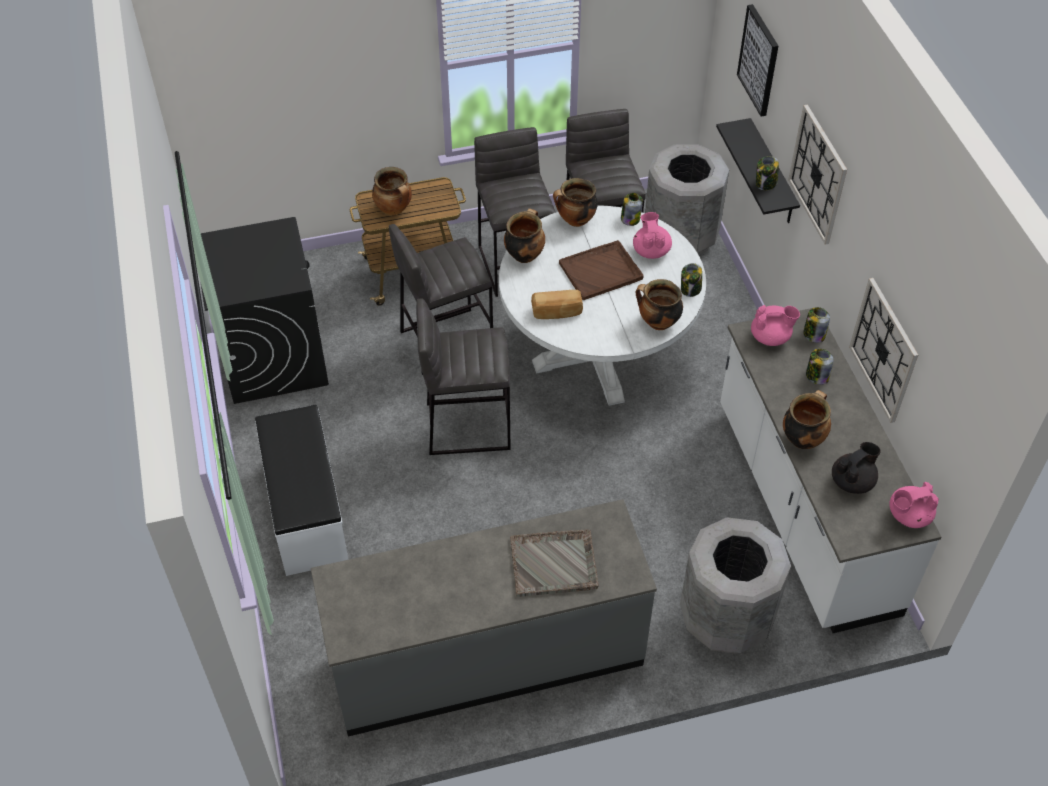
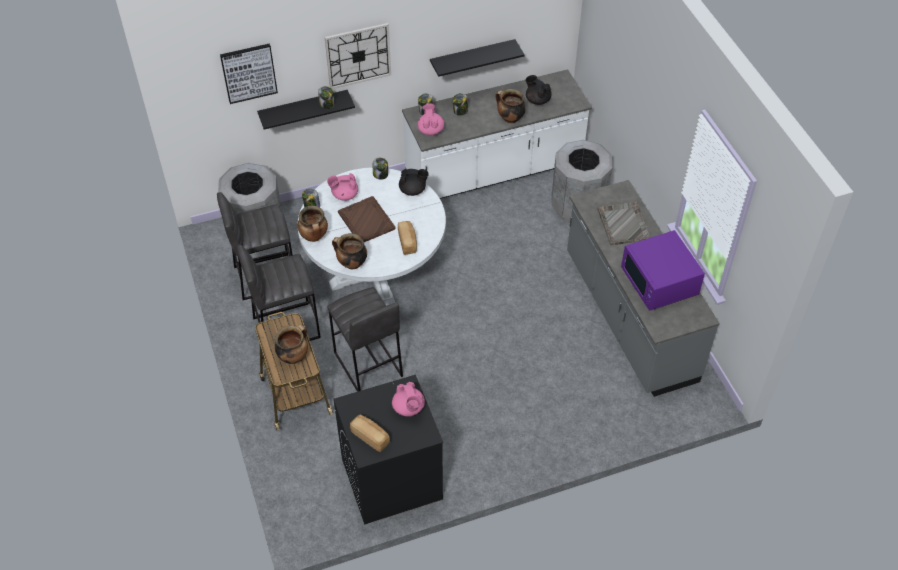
camera: 95 degrees left, 0 degrees up
white bench [255,405,349,576] -> none
grey stool [416,299,510,455] -> none
cooking pot [636,279,683,330] -> black teapot [399,169,429,196]
wall clock [849,278,918,423] -> black shelf [430,39,525,77]
pink teapot [889,482,939,528] -> pink teapot moved to [392,382,425,416]
none -> bread [350,415,390,452]
none -> purple microwave [621,230,705,311]

